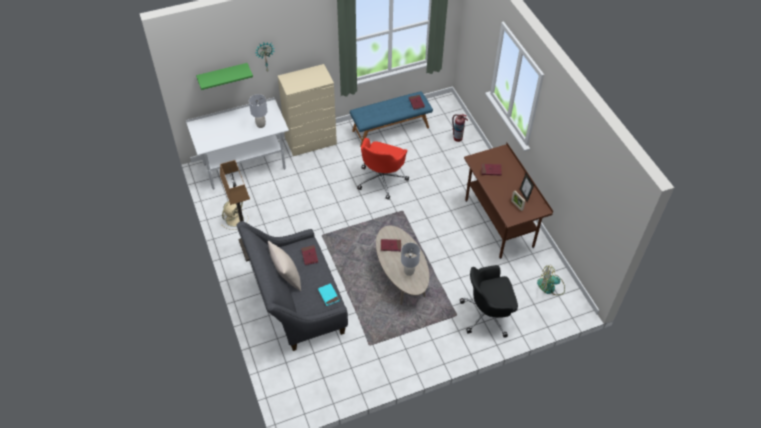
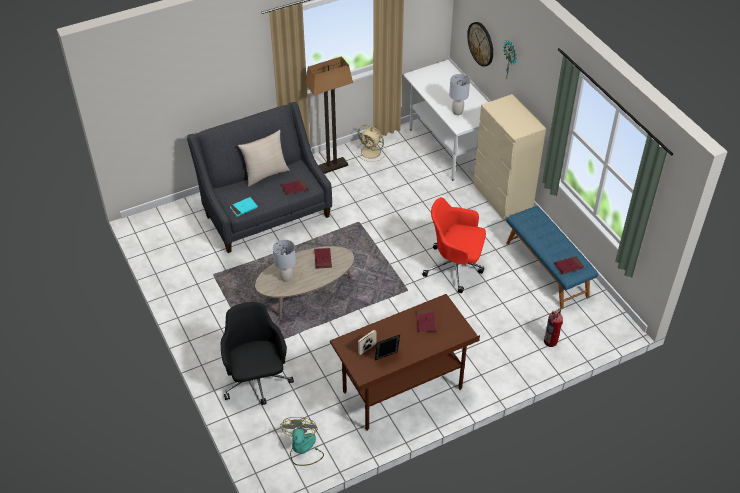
camera: 85 degrees right, 5 degrees down
green shelf [196,63,253,90] -> wall clock [467,22,493,67]

